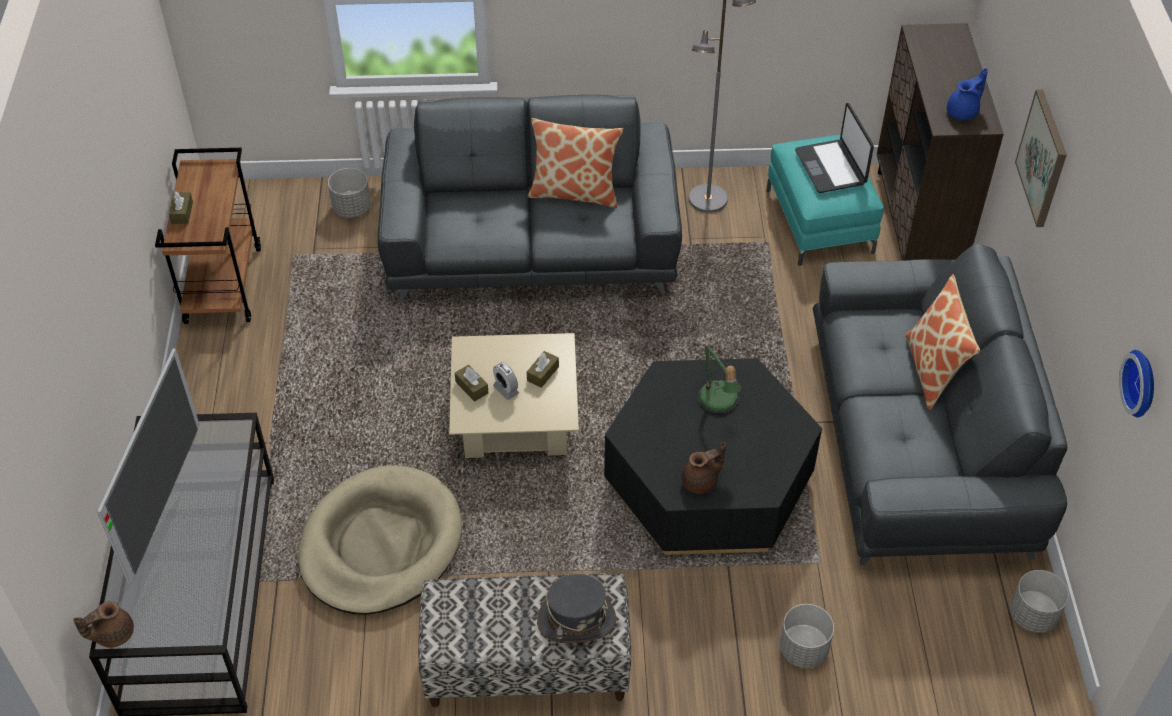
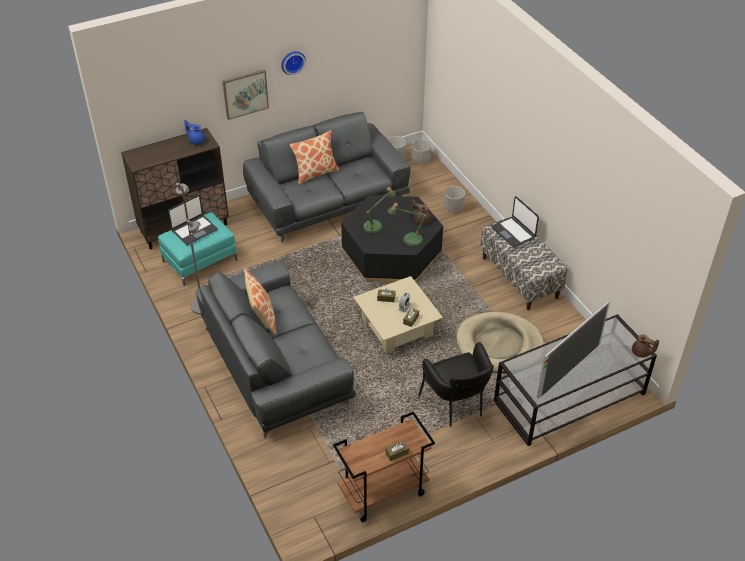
camera: 115 degrees left, 5 degrees down
television [97,348,200,584] -> television turned 150 degrees clockwise [537,300,610,399]
grey planter [328,168,371,218] -> grey planter moved to [411,139,431,164]
grey hat [537,574,616,643] -> laptop [491,196,539,247]
wall clock [1119,350,1154,418] -> wall clock moved to [281,51,306,75]
none -> table lamp [388,203,427,247]
none -> black armchair [418,342,494,427]

